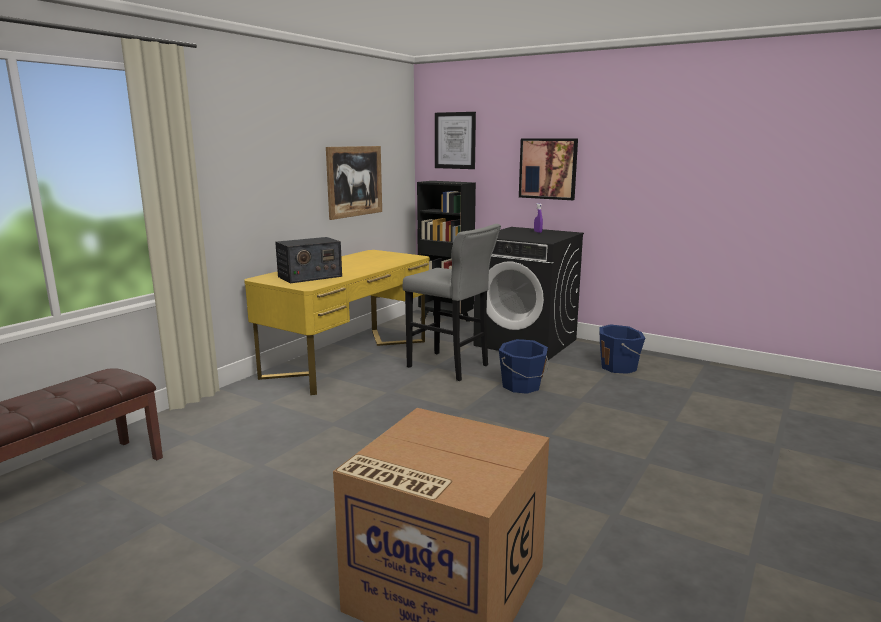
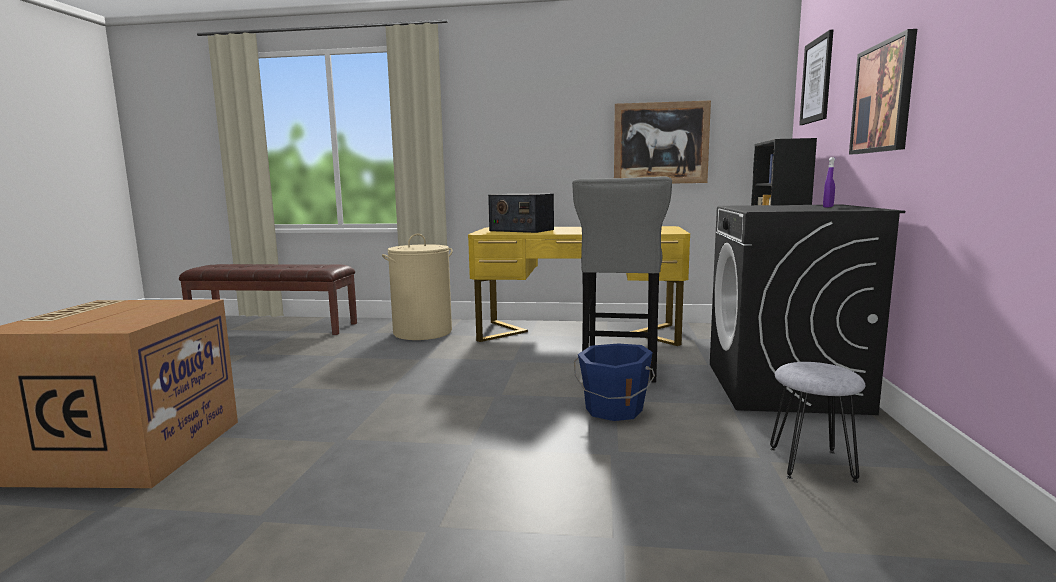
camera: 65 degrees right, 5 degrees down
blue bucket [599,324,645,374] -> grey stool [770,362,865,483]
none -> beige laundry basket [382,234,453,340]

